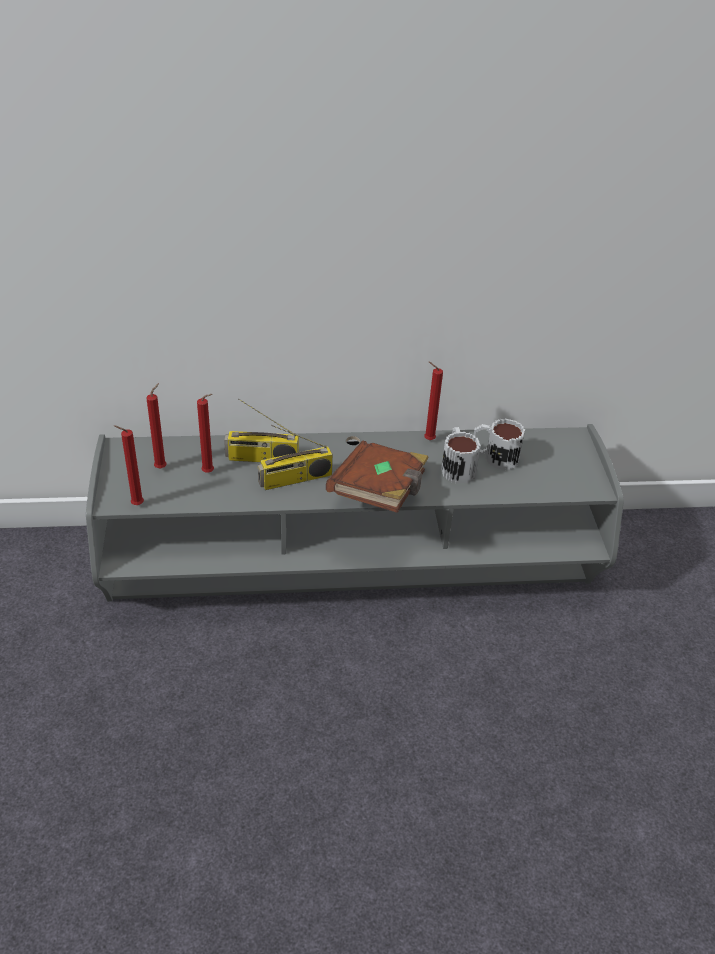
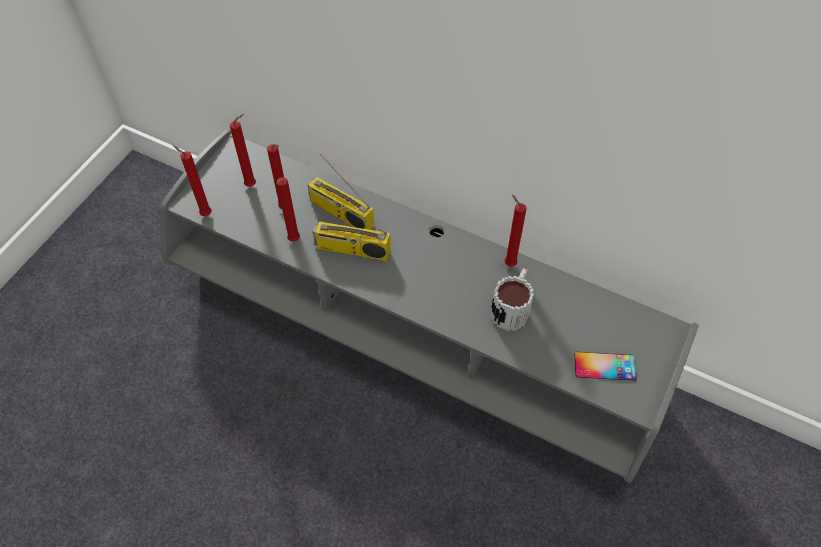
camera: 35 degrees right, 15 degrees up
brown book [326,441,429,513] -> none
mug [474,419,525,470] -> none
none -> red candle [277,177,300,241]
none -> phone [574,352,637,381]

